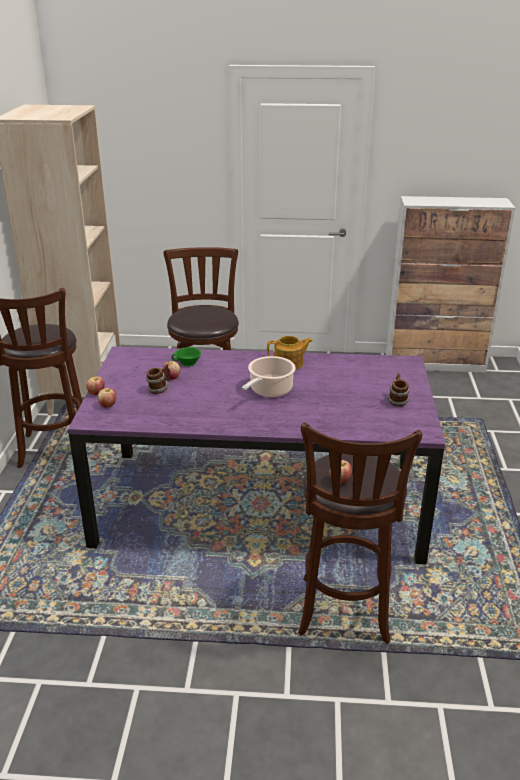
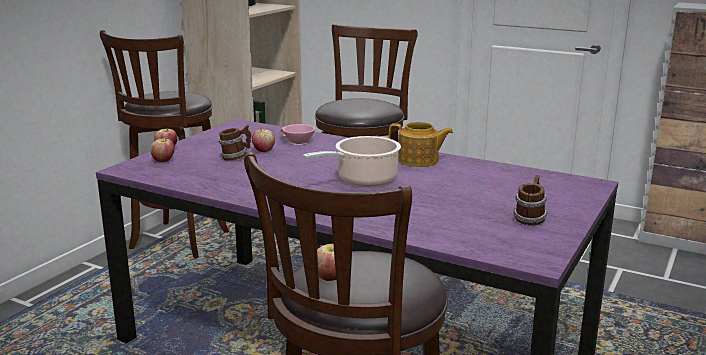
camera: 25 degrees right, 10 degrees down
green cup [171,347,201,366] -> pink cup [280,124,315,145]

